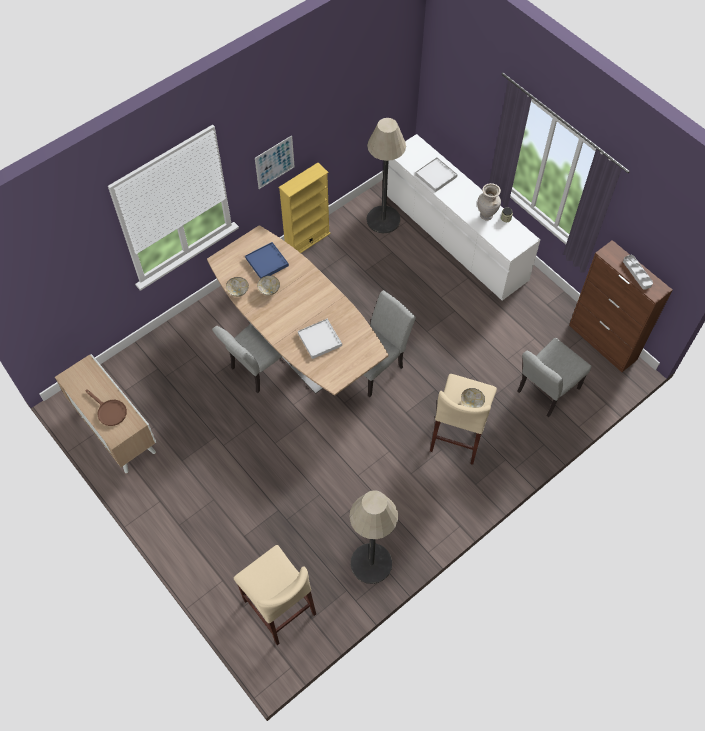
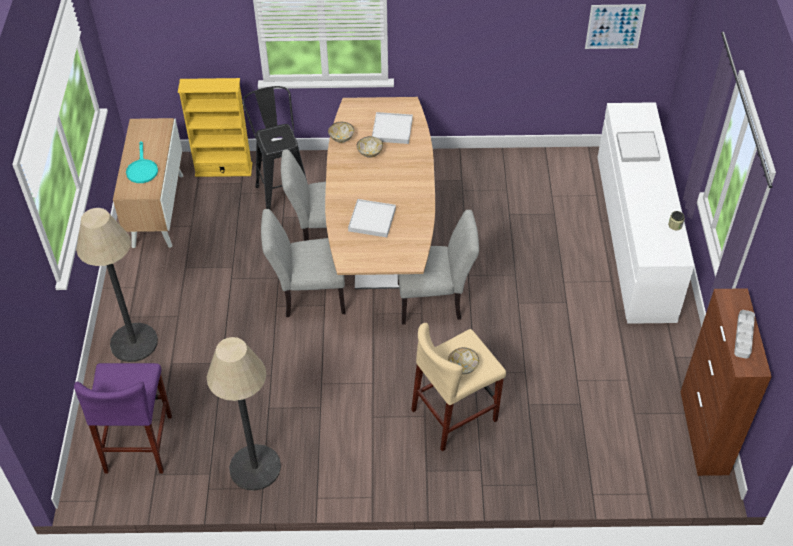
camera: 40 degrees right, 10 degrees down
brown frying pan [86,389,127,426] -> turquoise frying pan [126,141,158,183]
beige stool [234,545,316,645] -> purple stool [74,363,172,474]
blue tray [245,242,289,279] -> white tray [372,112,413,144]
picture [255,135,295,189] -> picture moved to [585,4,646,49]
yellow bookcase [278,163,331,253] -> yellow bookcase moved to [178,78,252,177]
floor lamp [366,118,406,233] -> floor lamp moved to [76,208,158,362]
beige vase [477,183,501,220] -> none
grey chair [518,338,591,417] -> grey chair moved to [261,209,345,317]
none -> black stool [242,86,307,209]

